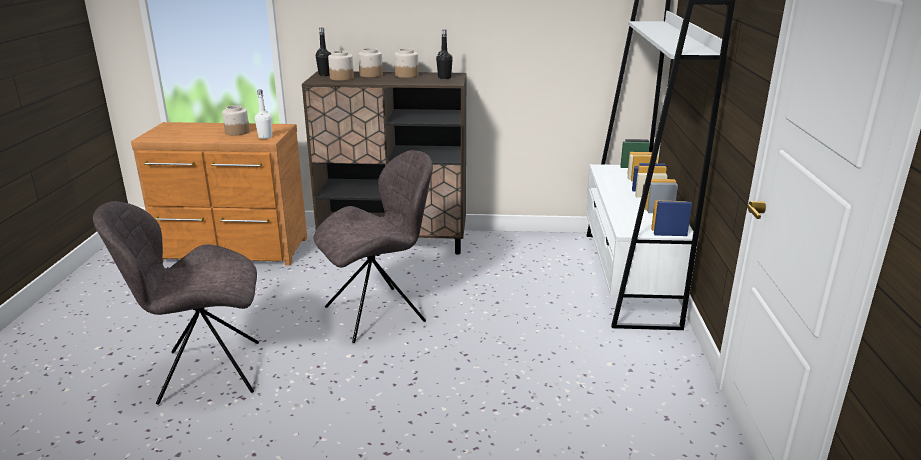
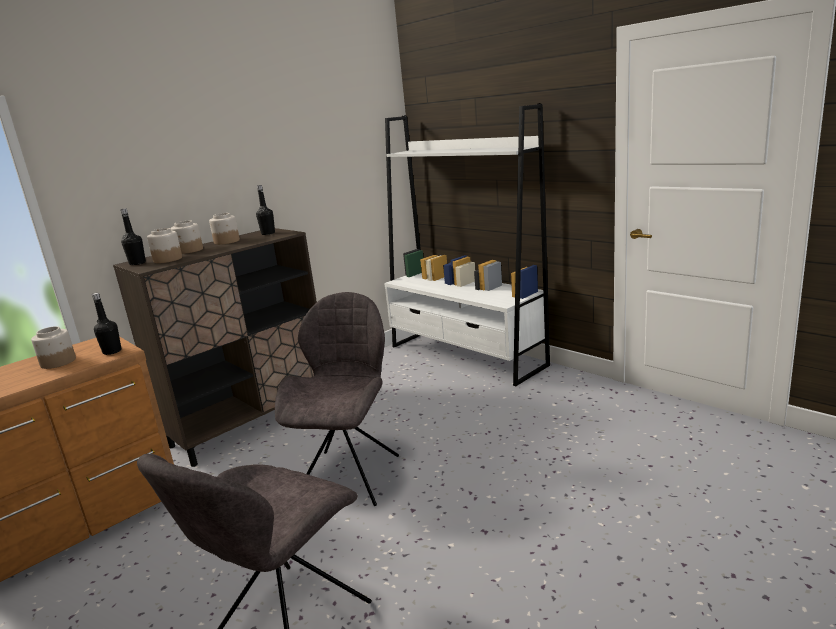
camera: 45 degrees left, 5 degrees down
white bottle [255,90,272,139] -> black bottle [92,293,122,355]

